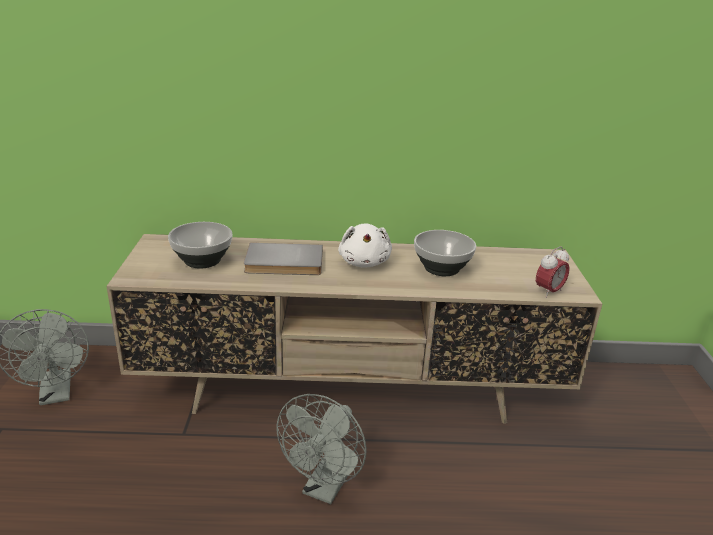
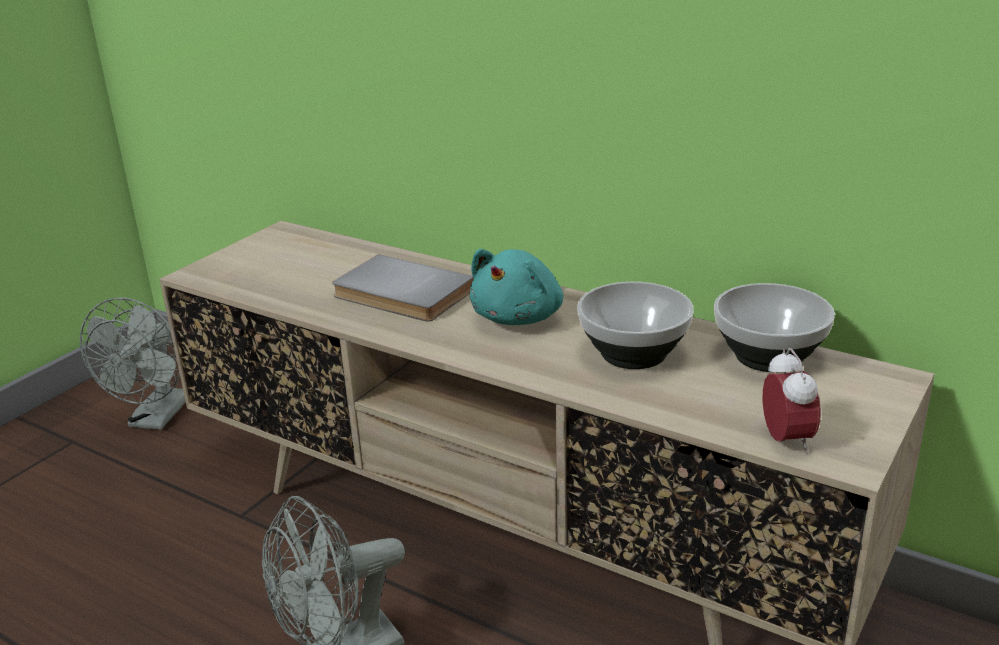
camera: 35 degrees right, 0 degrees up
bowl [168,222,232,269] -> bowl moved to [714,283,835,372]
white plush toy [338,224,392,268] -> turquoise plush toy [470,249,563,325]
alarm clock [536,246,570,298] -> alarm clock turned 90 degrees counterclockwise [763,348,821,455]

